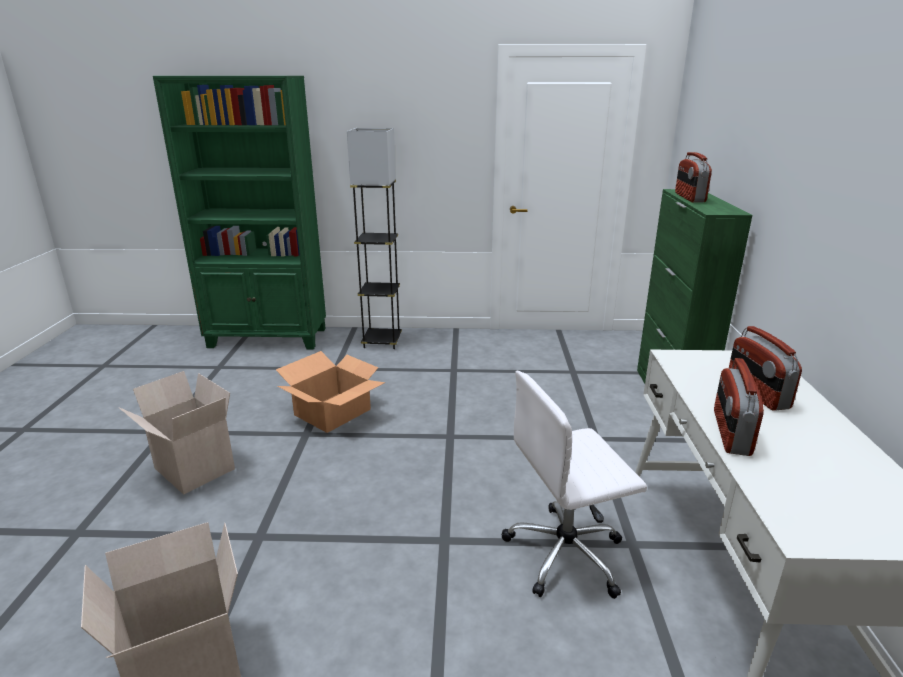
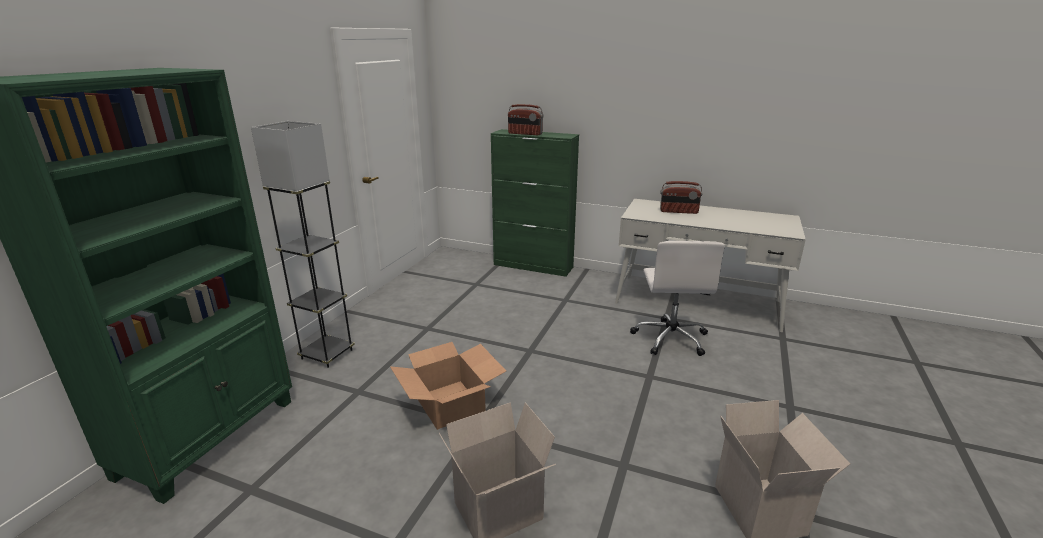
camera: 70 degrees left, 0 degrees up
radio [714,358,764,456] -> none

